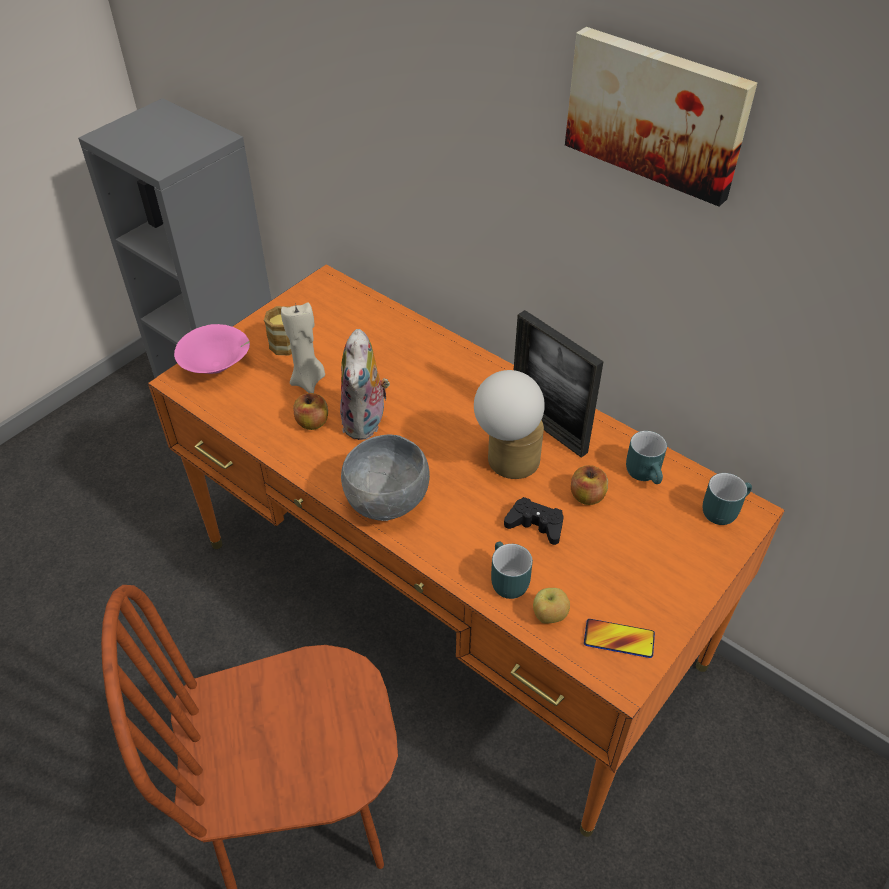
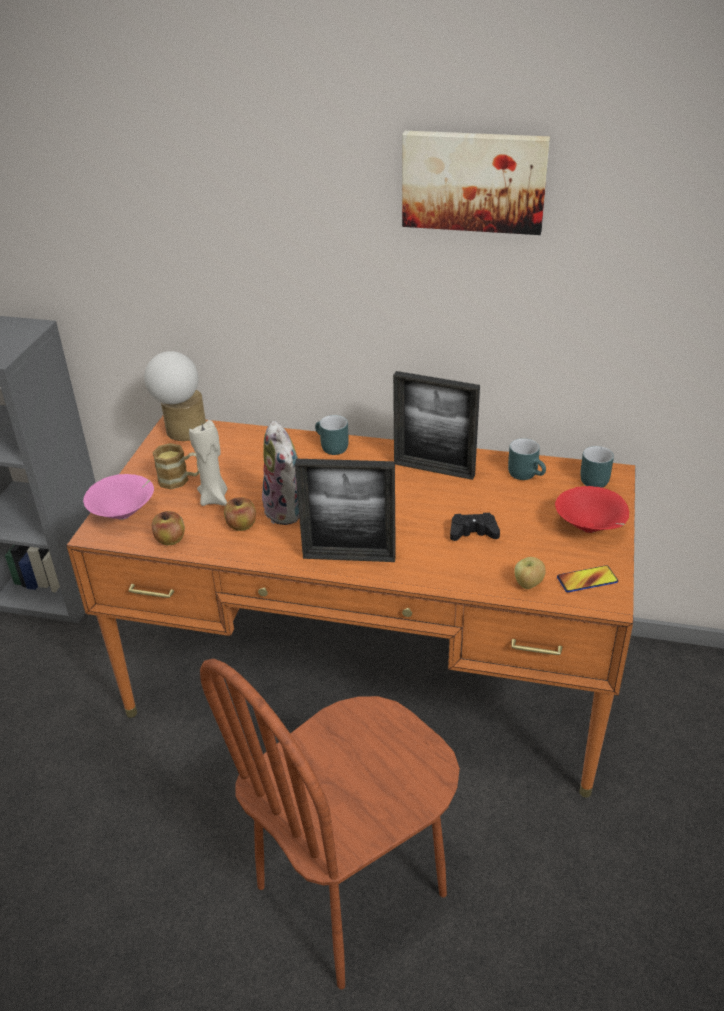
camera: 25 degrees left, 10 degrees down
grey bowl [341,434,430,521] -> picture frame [295,459,396,562]
table lamp [474,370,545,479] -> table lamp moved to [144,351,206,441]
turquoise mug [491,542,533,599] -> turquoise mug moved to [315,415,349,455]
apple [571,465,608,505] -> apple moved to [152,511,185,545]
none -> red bowl [555,486,629,533]

